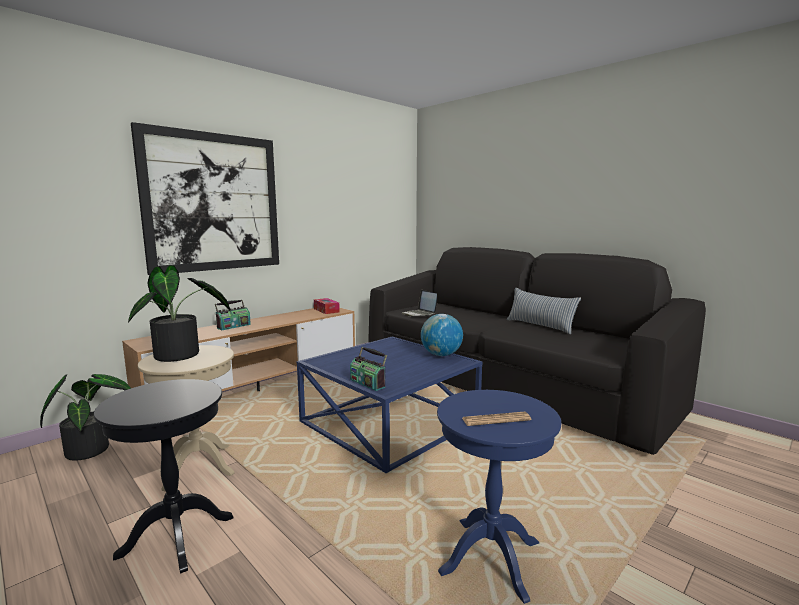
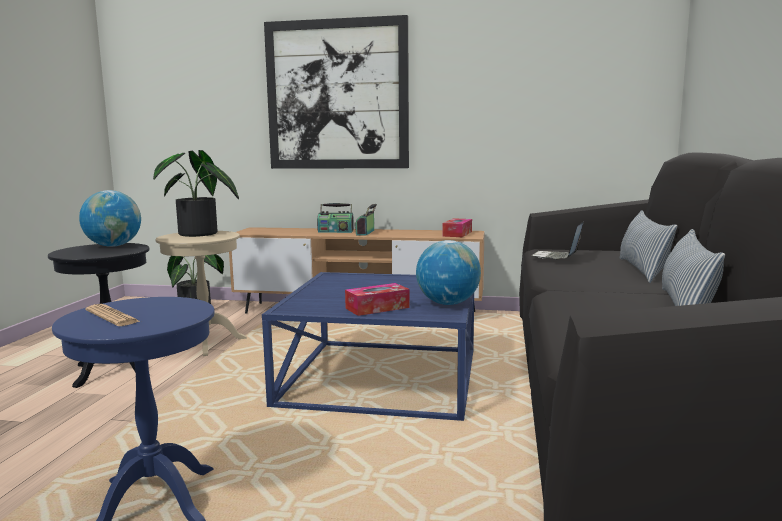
camera: 55 degrees right, 0 degrees up
radio [350,347,387,391] -> radio moved to [355,204,377,236]
none -> globe [79,190,141,247]
none -> tissue box [345,283,410,316]
none -> pillow [620,210,677,283]

